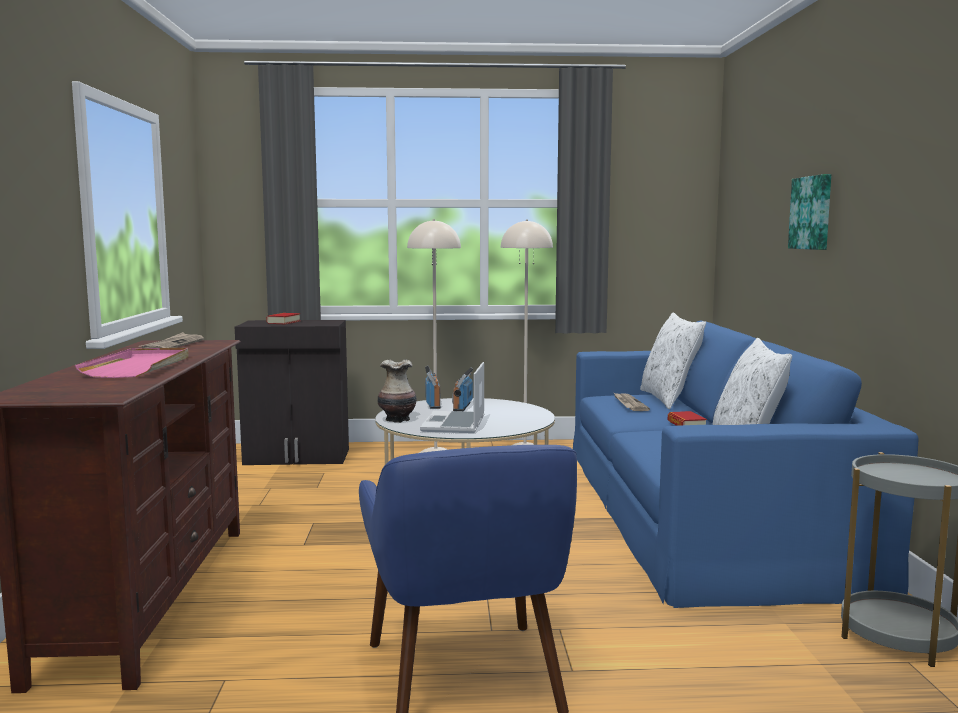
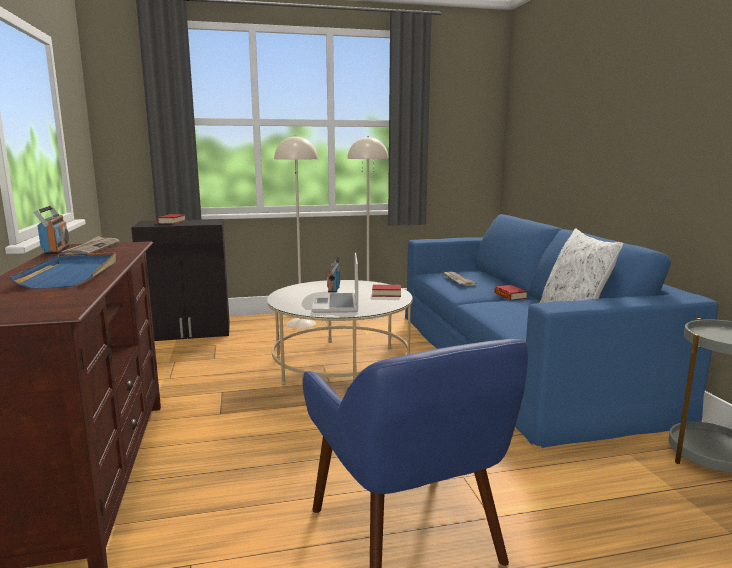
camera: 10 degrees left, 5 degrees up
pink tray [75,348,189,378] -> blue tray [10,253,116,288]
vase [377,359,417,423] -> none
radio [425,365,441,409] -> radio moved to [34,206,69,255]
white pillow [640,313,706,409] -> none
picture [788,174,831,250] -> none
none -> book [372,285,401,297]

